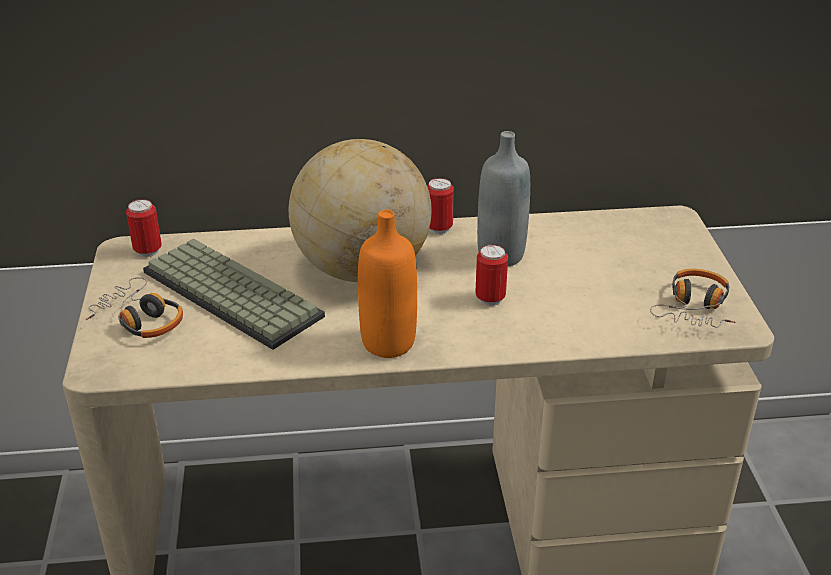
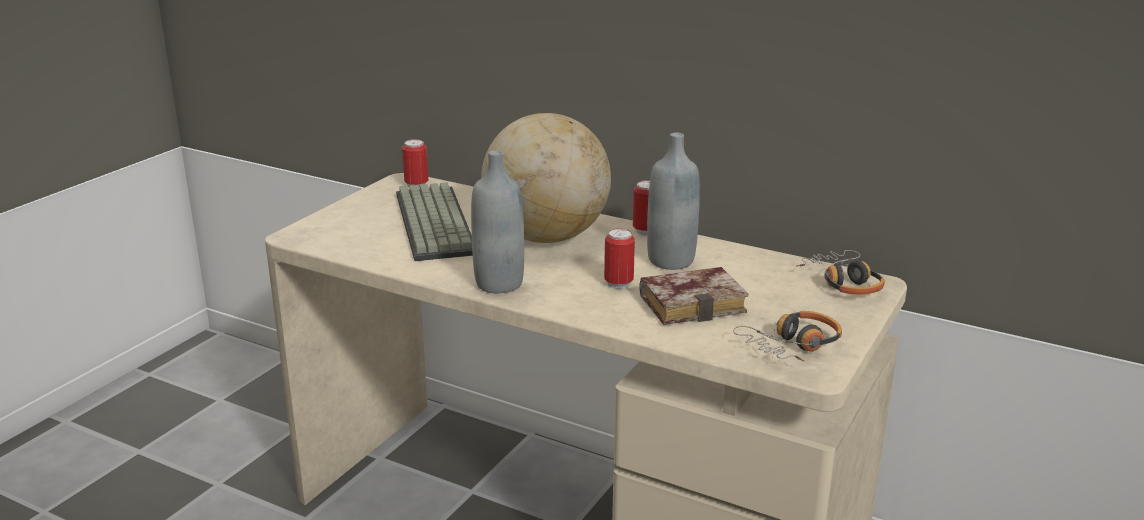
camera: 35 degrees right, 10 degrees down
headphones [86,277,183,338] -> headphones moved to [796,250,885,295]
orange bottle [358,210,417,358] -> grey bottle [471,150,524,293]
none -> book [639,267,748,325]

